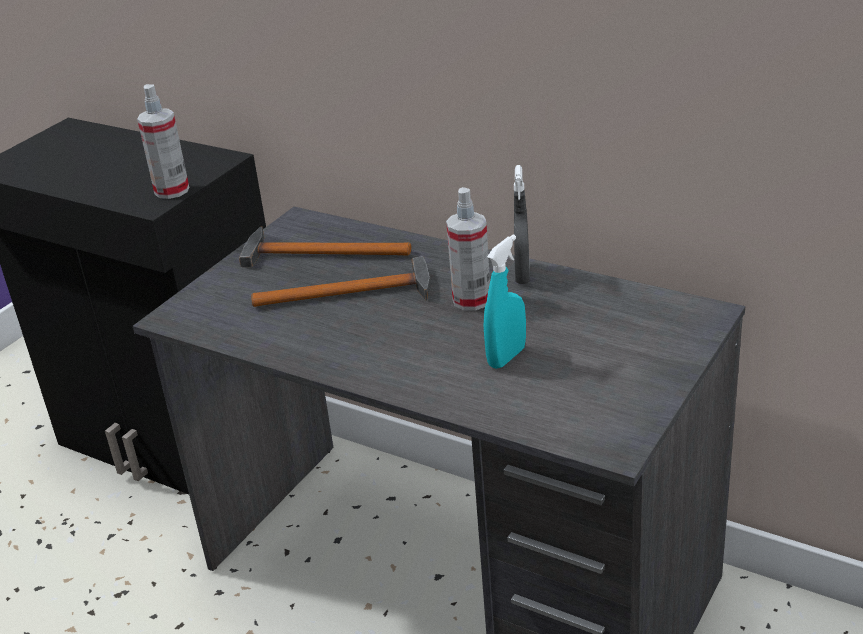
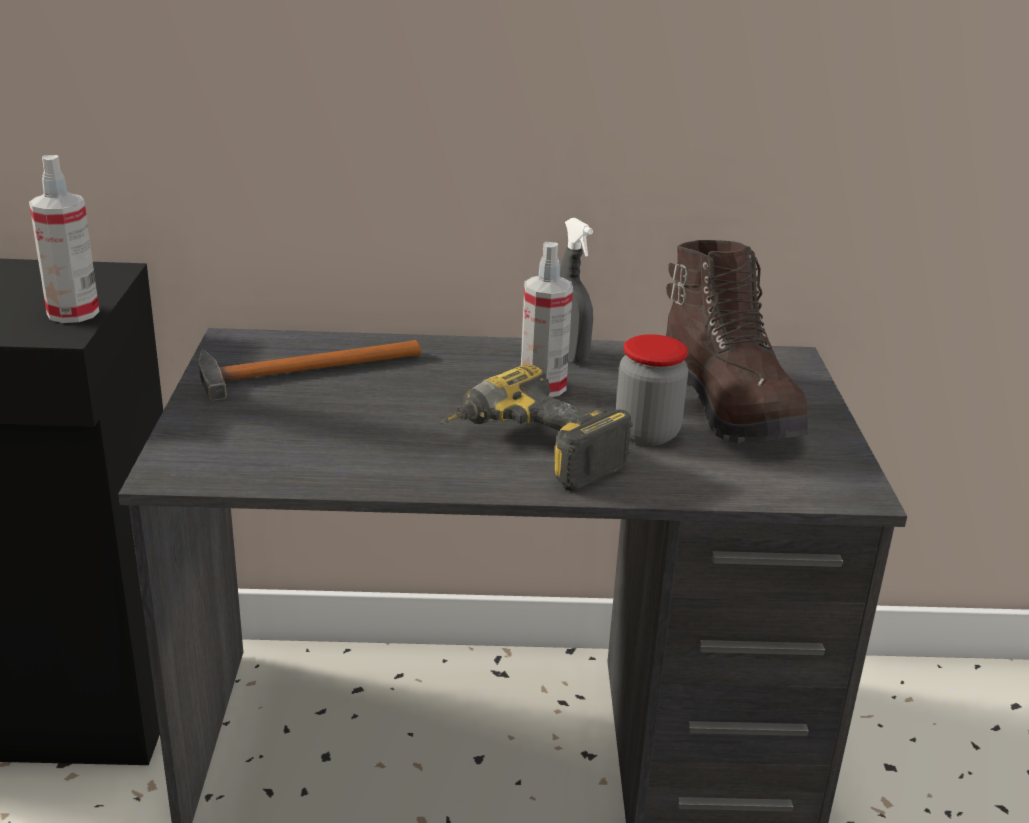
camera: 35 degrees left, 5 degrees down
hammer [251,256,431,307] -> none
turquoise spray bottle [484,234,526,369] -> jar [616,334,689,446]
none -> power drill [440,365,633,491]
none -> brown boot [666,240,808,444]

